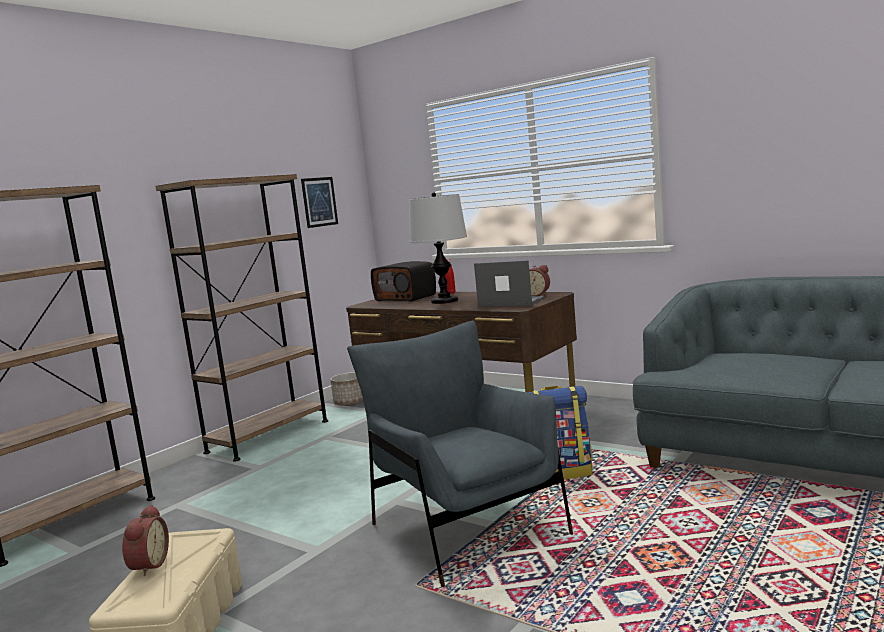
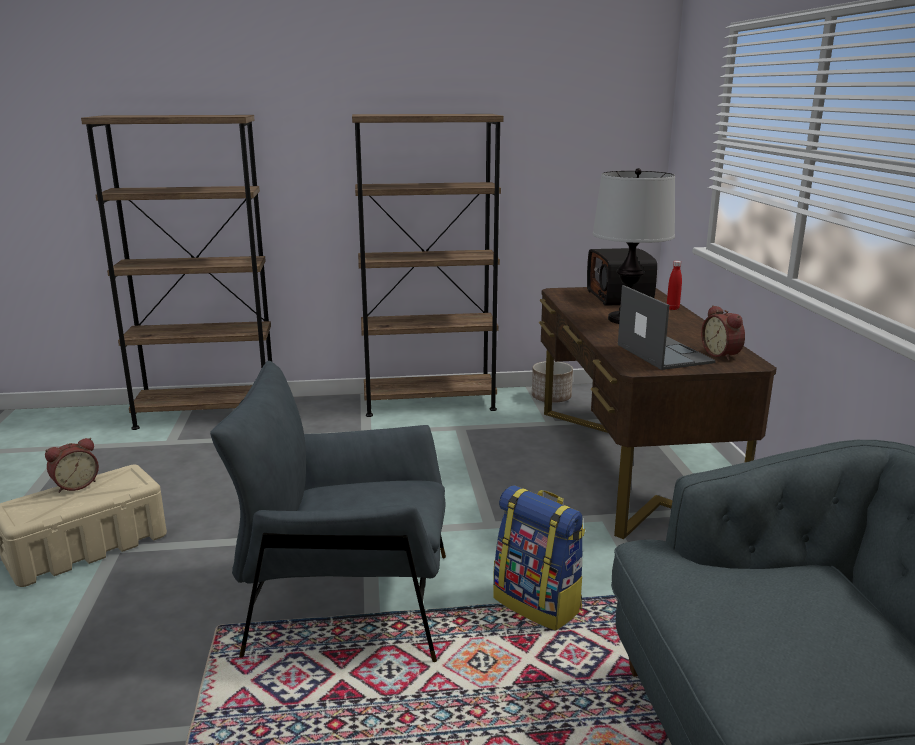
camera: 45 degrees right, 10 degrees up
picture [301,177,338,228] -> none
grey armchair [347,321,573,587] -> grey armchair turned 105 degrees counterclockwise [210,361,446,662]

